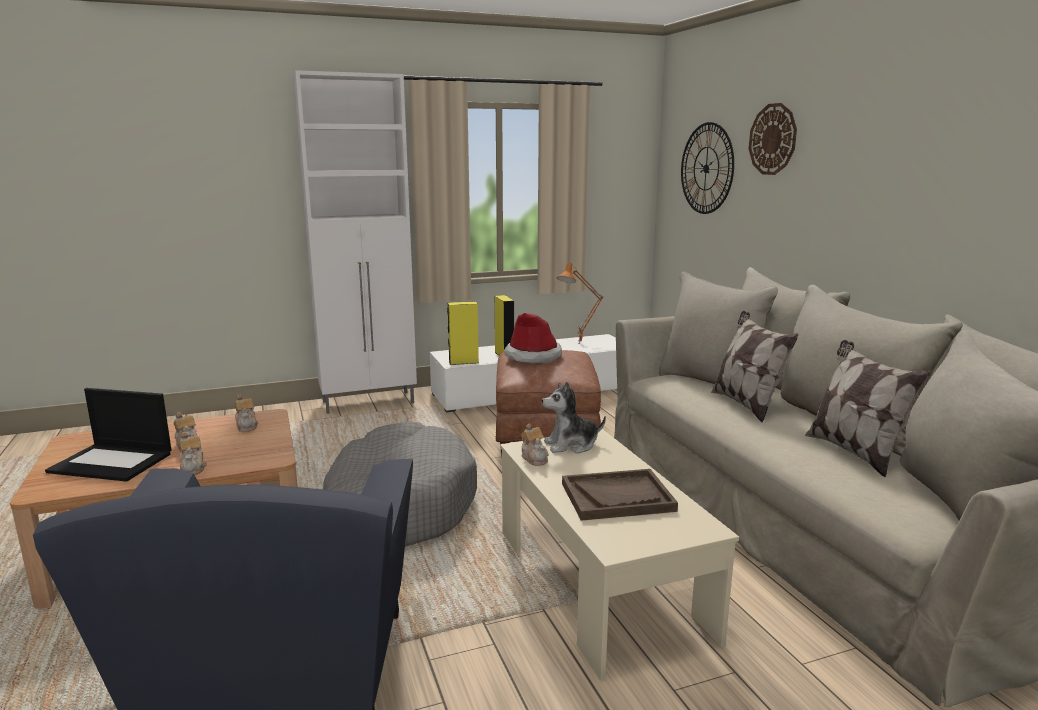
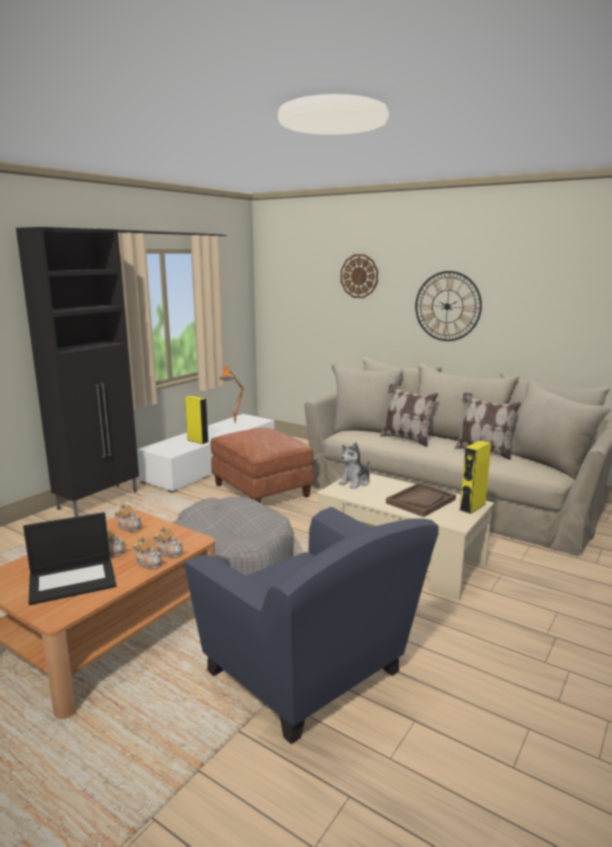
camera: 35 degrees left, 0 degrees up
white cabinet [292,70,417,414] -> black cabinet [16,227,139,517]
yellow speaker [447,301,479,365] -> yellow speaker moved to [460,440,491,514]
hat [504,313,562,363] -> none
teapot [521,424,549,466] -> teapot moved to [153,527,183,558]
wall clock [681,122,734,214] -> wall clock moved to [415,271,482,341]

